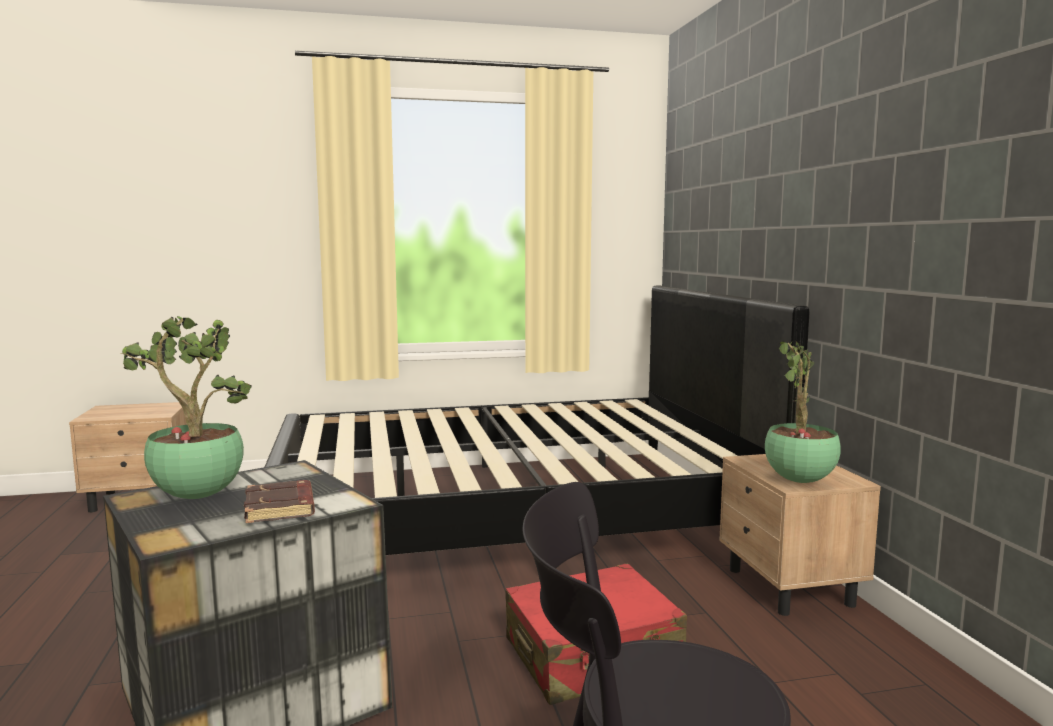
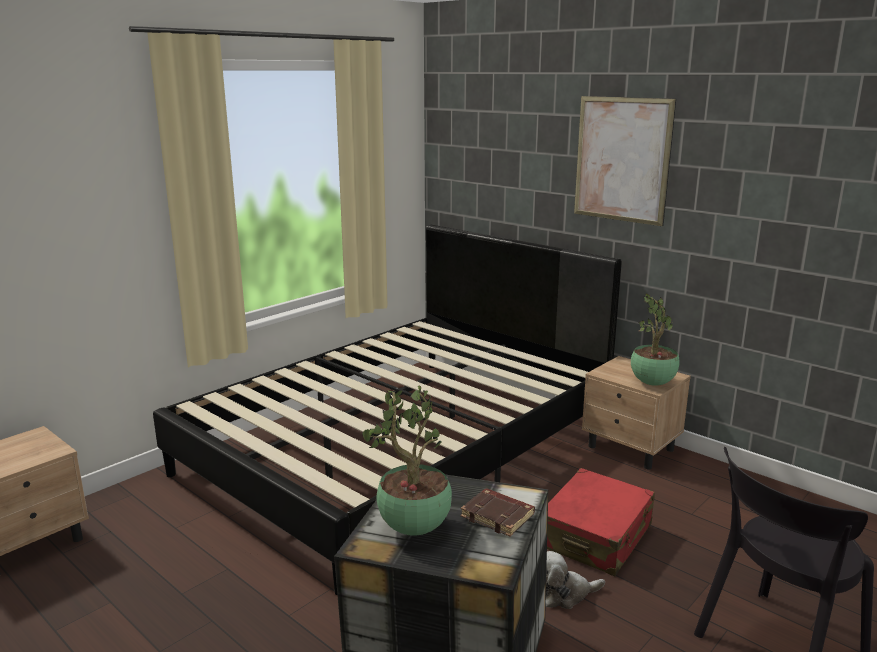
camera: 35 degrees left, 10 degrees up
none -> plush toy [546,551,605,609]
none -> picture [574,96,676,226]

